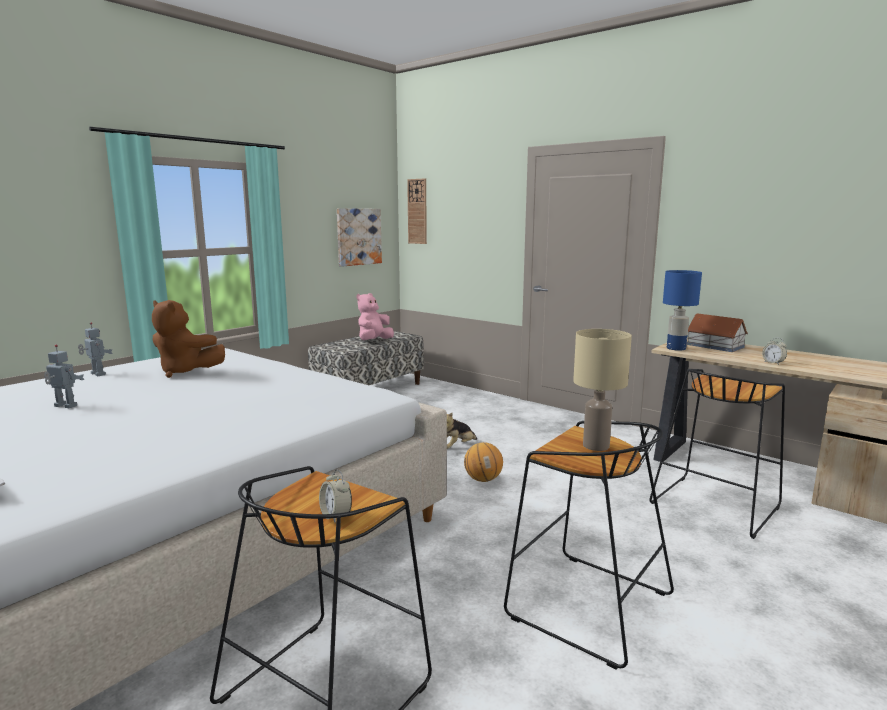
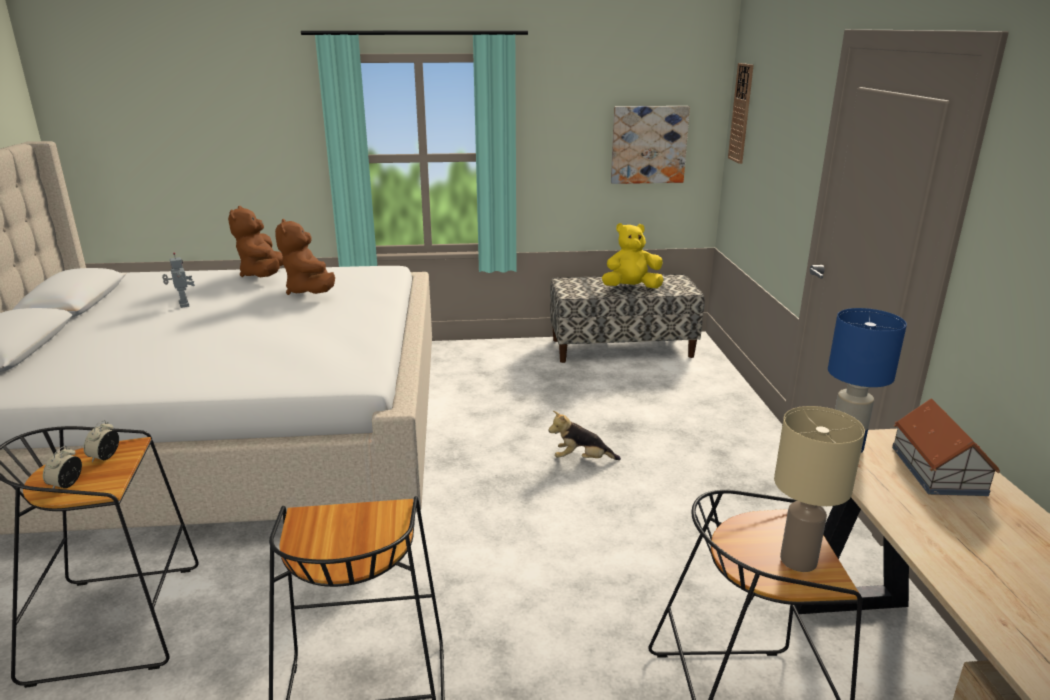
camera: 45 degrees right, 10 degrees up
toy robot [78,322,113,376] -> brown plush toy [228,206,283,277]
pink plush toy [356,293,394,340] -> yellow plush toy [602,223,663,288]
basketball [464,442,503,482] -> none
beige table lamp [573,329,632,451] -> beige table lamp moved to [774,406,865,572]
alarm clock [762,338,787,365] -> alarm clock moved to [84,420,119,462]

